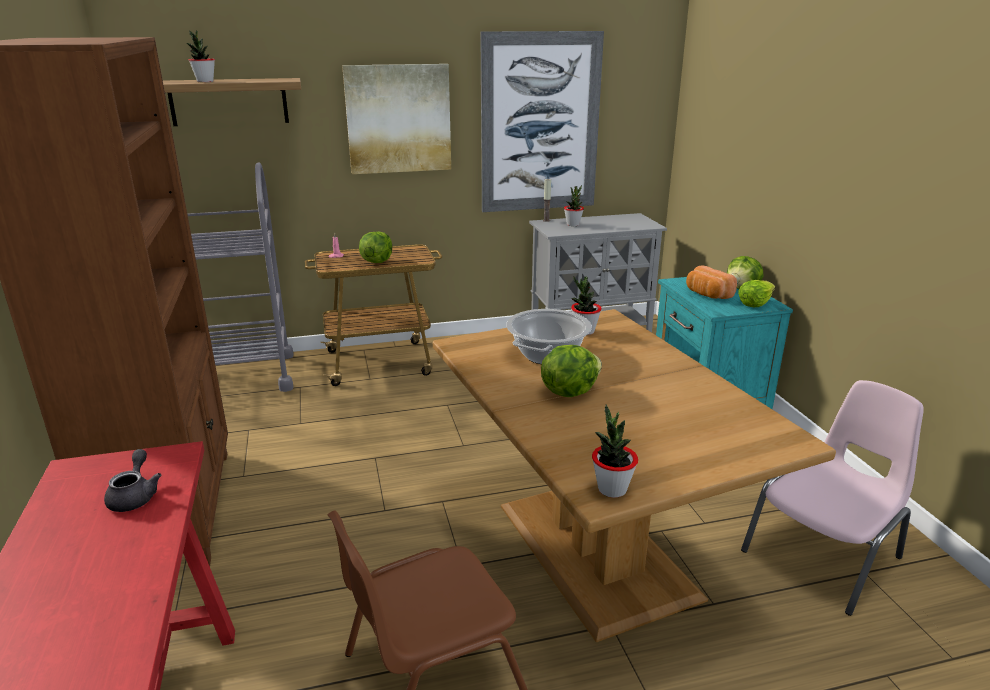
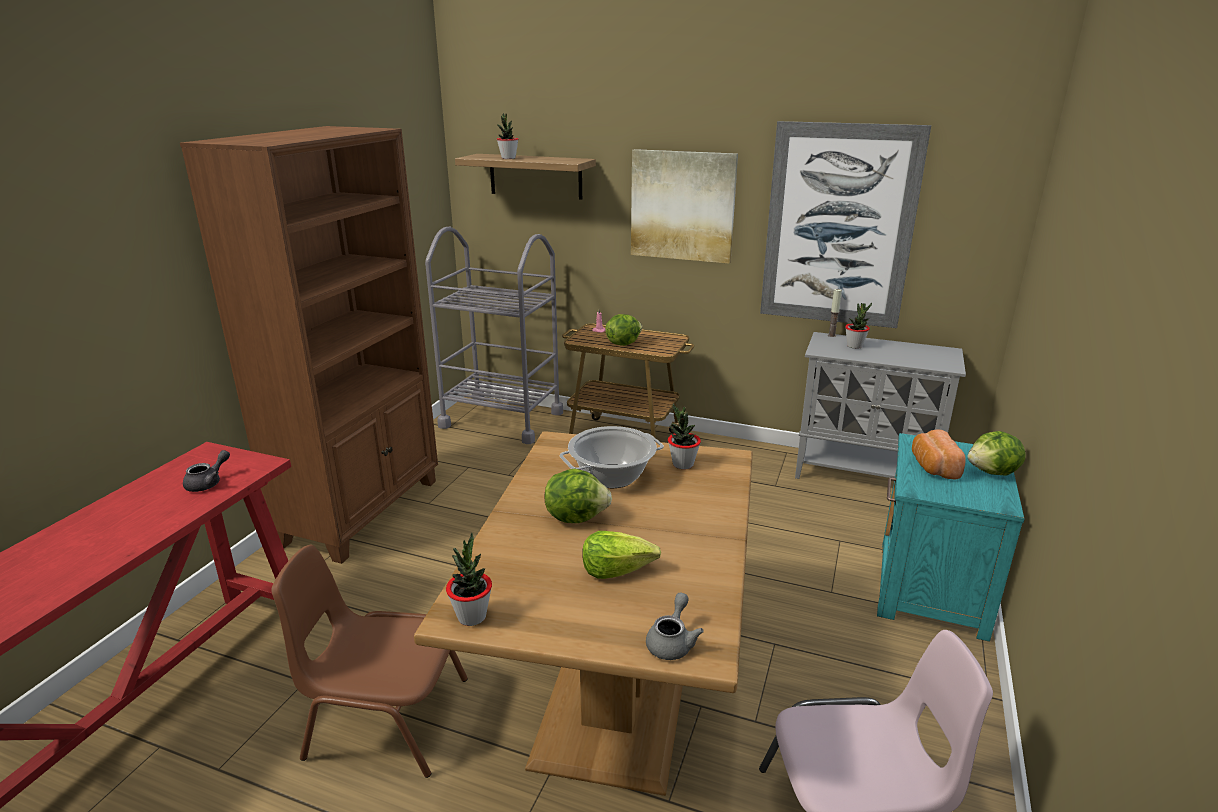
camera: 35 degrees right, 0 degrees up
lettuce [738,280,775,307] -> lettuce moved to [582,531,661,579]
none -> grey teapot [646,593,704,660]

